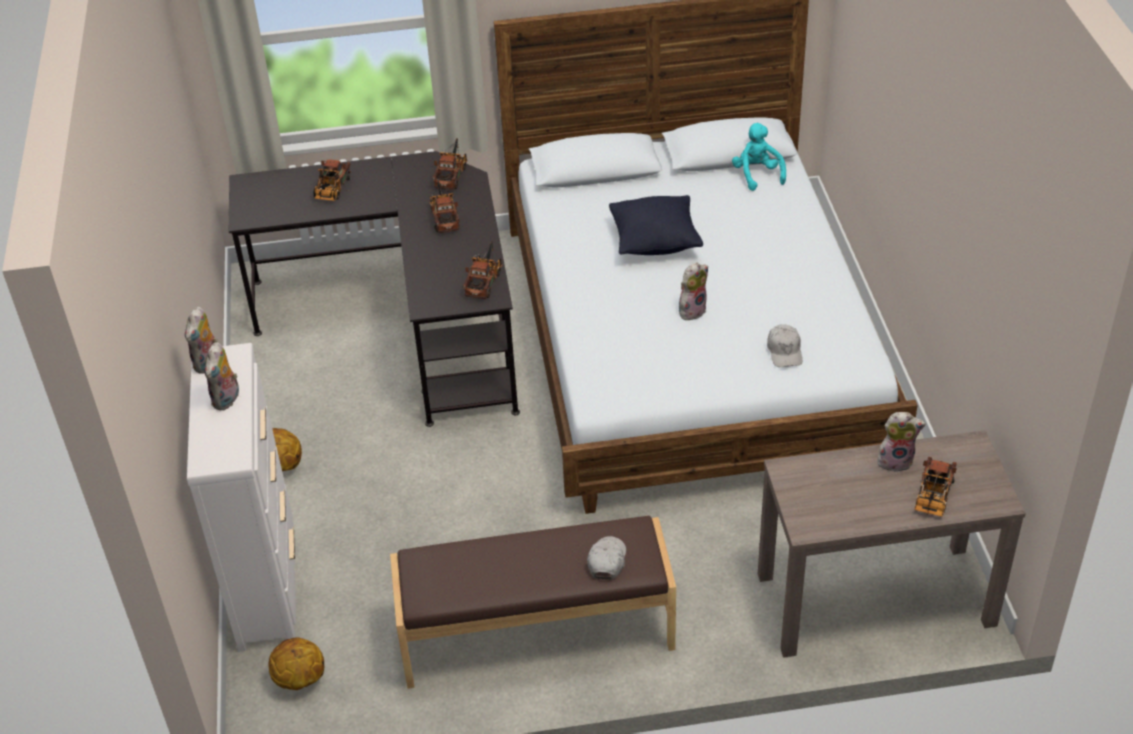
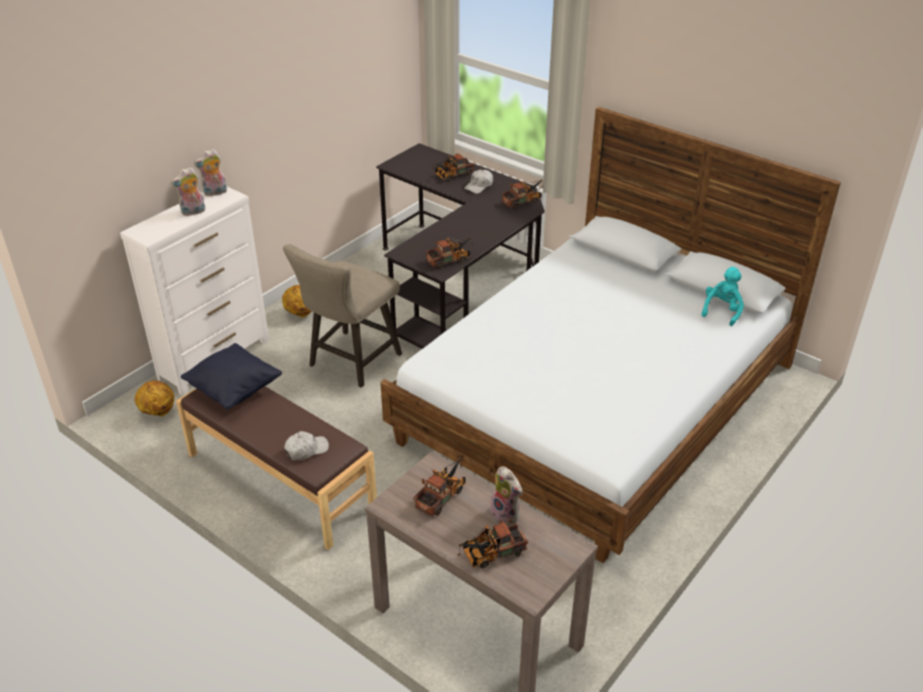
camera: 45 degrees right, 5 degrees down
toy truck [430,179,460,233] -> toy truck moved to [413,457,466,517]
black pillow [609,195,703,255] -> black pillow moved to [181,343,282,410]
plush toy [679,262,708,320] -> none
white cap [767,324,802,367] -> white cap moved to [464,170,493,194]
none -> beige stool [283,244,402,388]

